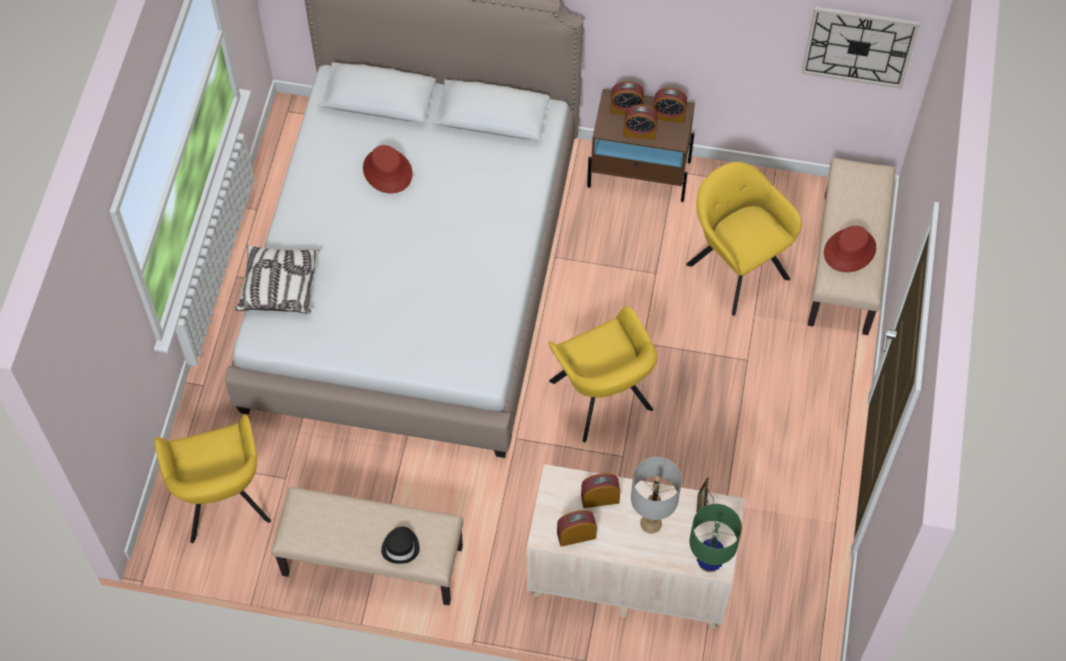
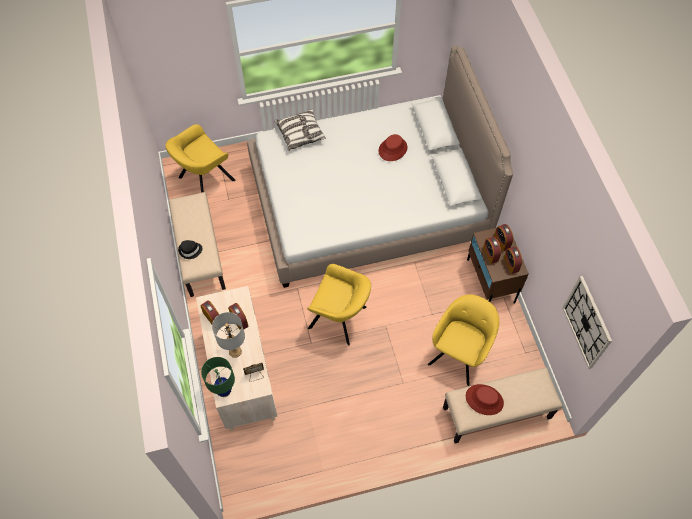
camera: 65 degrees right, 0 degrees up
yellow armchair [548,306,657,442] -> yellow armchair turned 105 degrees counterclockwise [307,264,371,346]

